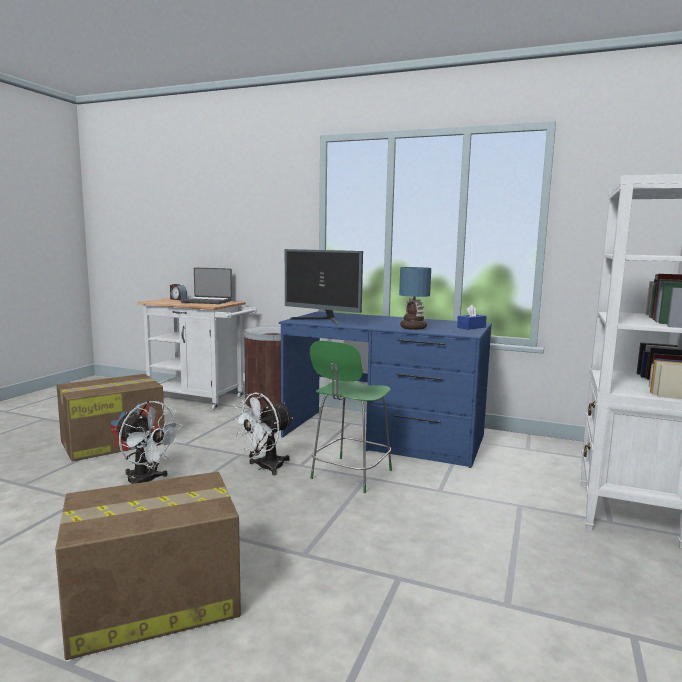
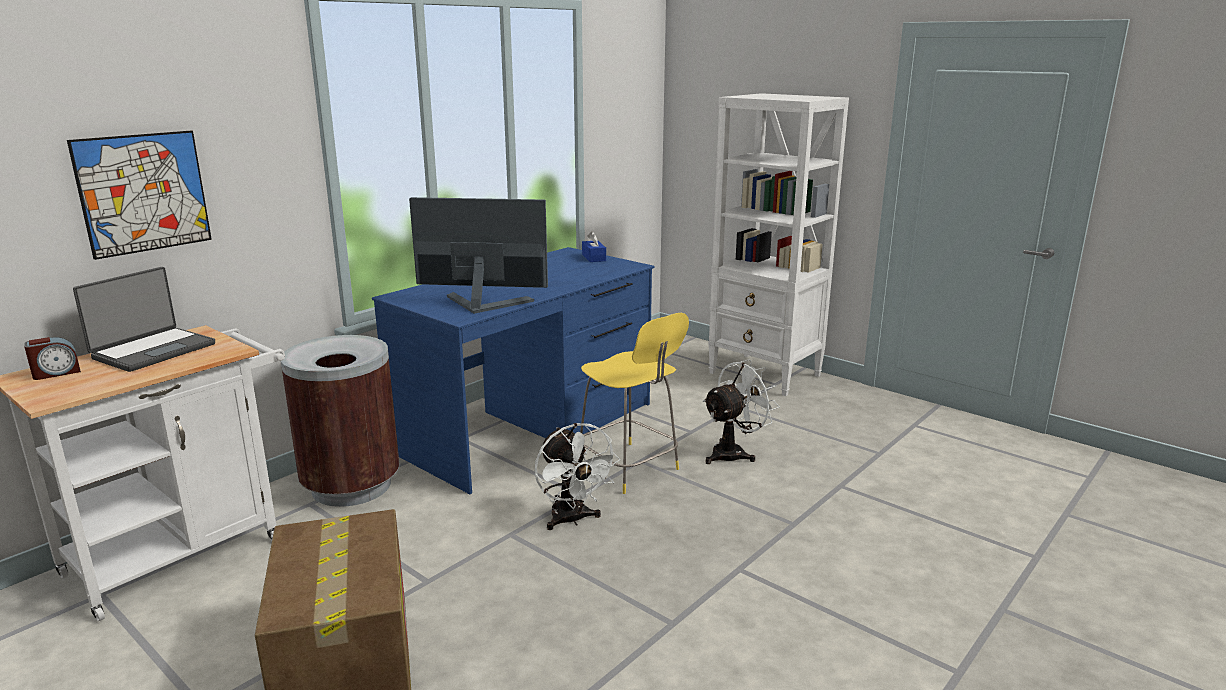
camera: 70 degrees left, 10 degrees up
cardboard box [55,472,241,660] -> none
white fan [115,401,183,484] -> white fan moved to [703,359,779,464]
monitor [285,249,363,325] -> monitor turned 135 degrees counterclockwise [409,197,548,314]
green stool [310,341,392,493] -> yellow stool [580,313,689,494]
table lamp [399,267,431,330] -> none
none -> picture [67,130,212,260]

